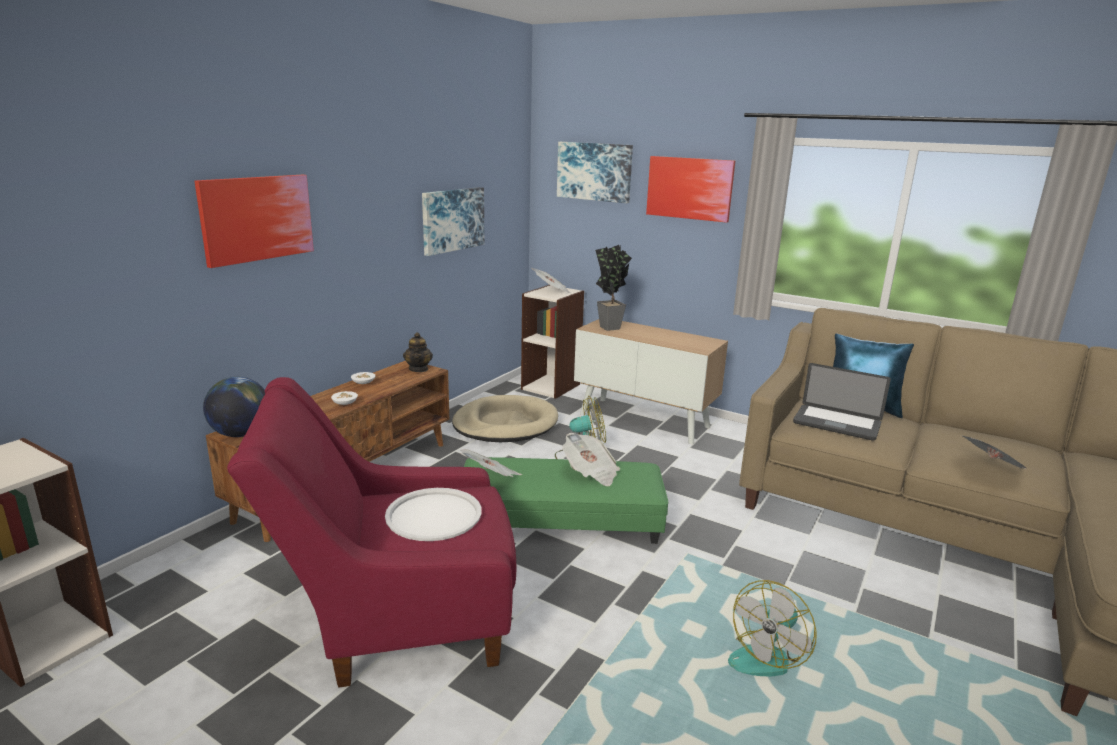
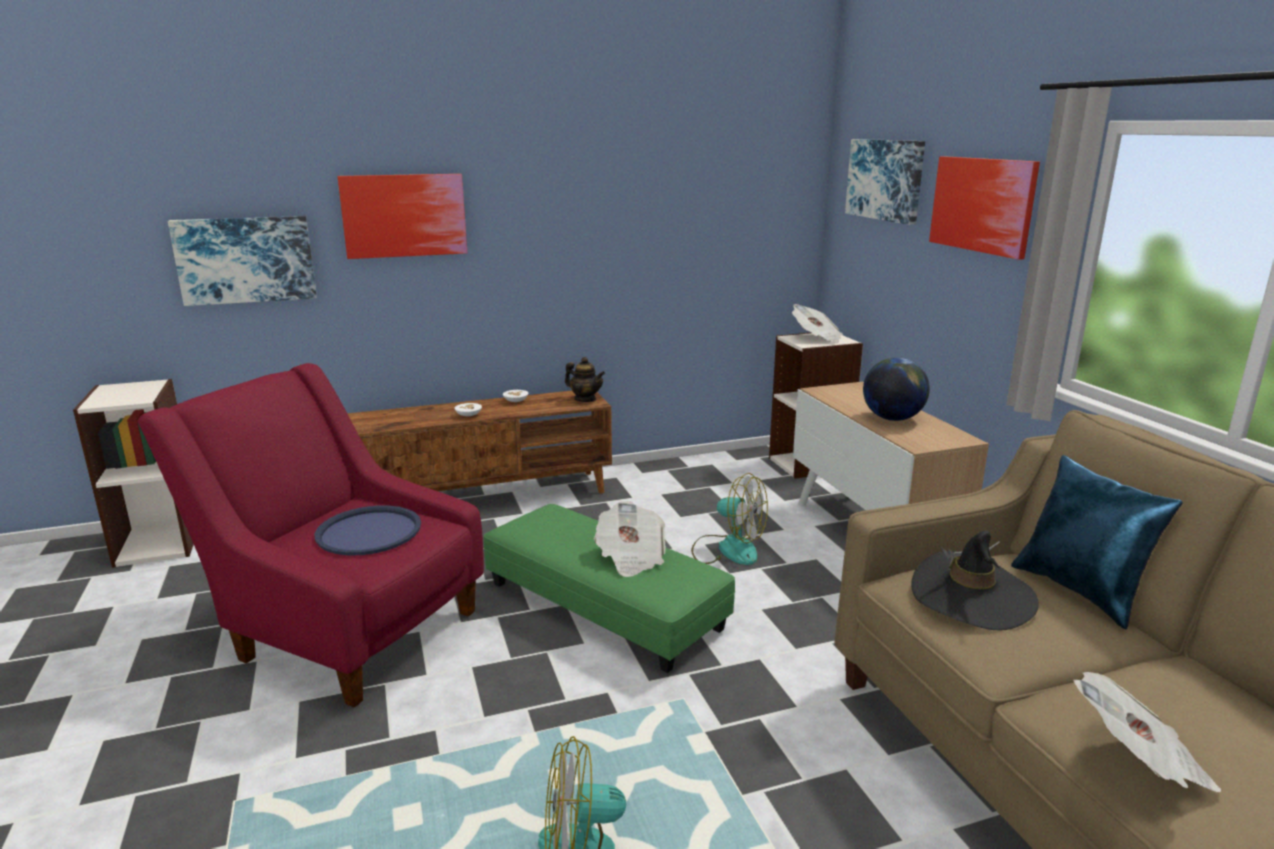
camera: 40 degrees right, 0 degrees up
globe [203,377,265,437] -> globe moved to [863,357,930,421]
white tray [385,488,482,541] -> blue tray [315,505,421,555]
teapot [403,332,433,372] -> teapot turned 90 degrees counterclockwise [565,357,605,402]
picture [422,187,484,256] -> picture moved to [168,216,317,306]
beige dog bed [452,395,558,442] -> none
newspaper [460,449,522,477] -> none
potted plant [595,245,632,331] -> none
laptop [793,363,891,441] -> black hat [911,531,1039,631]

